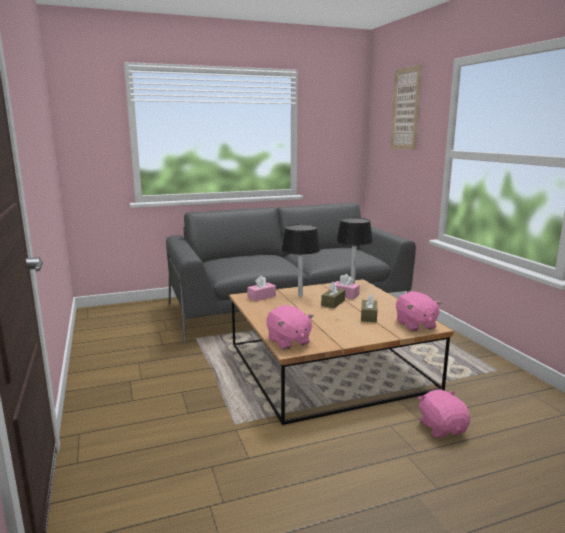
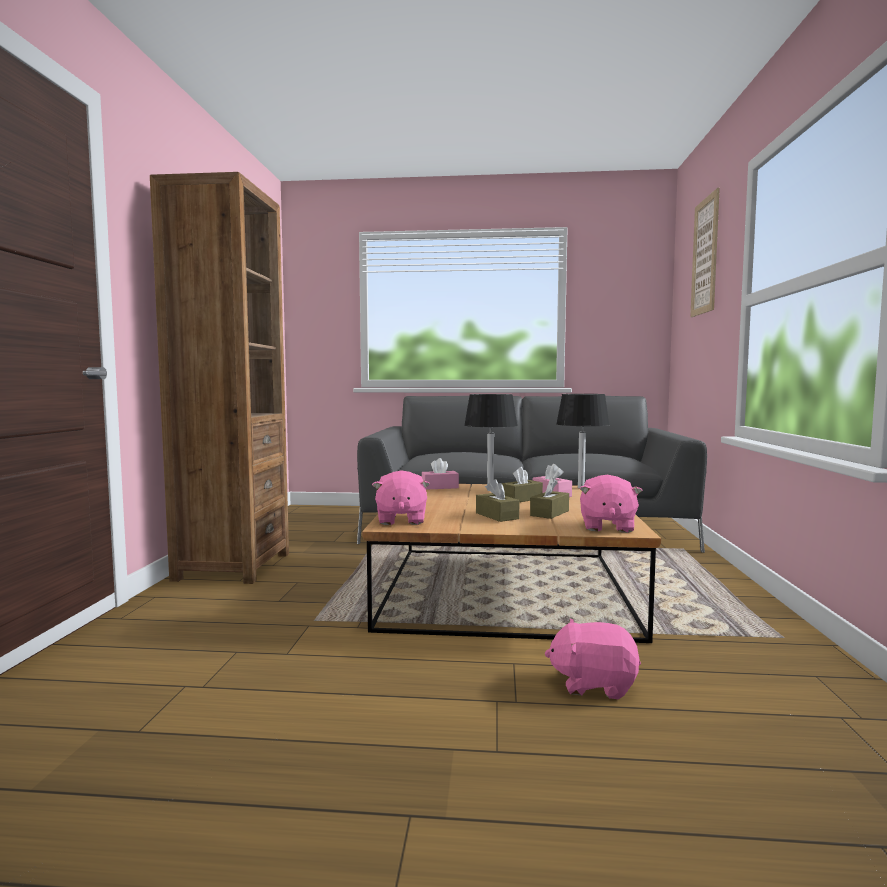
camera: 25 degrees right, 10 degrees down
pink plush toy [418,390,470,438] -> pink plush toy turned 90 degrees counterclockwise [545,619,641,699]
none -> brown bookcase [150,172,289,584]
none -> brown tissue box [476,479,519,522]

